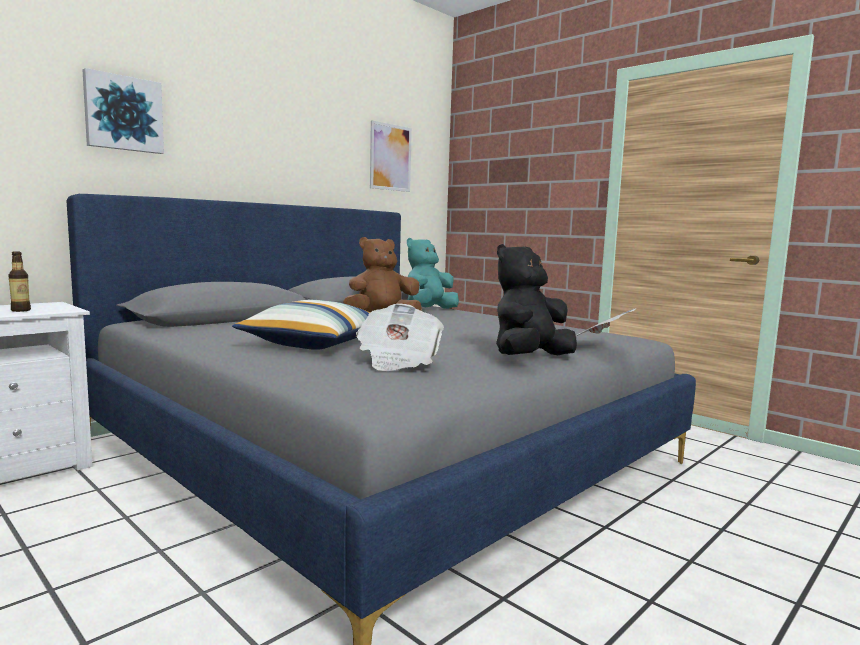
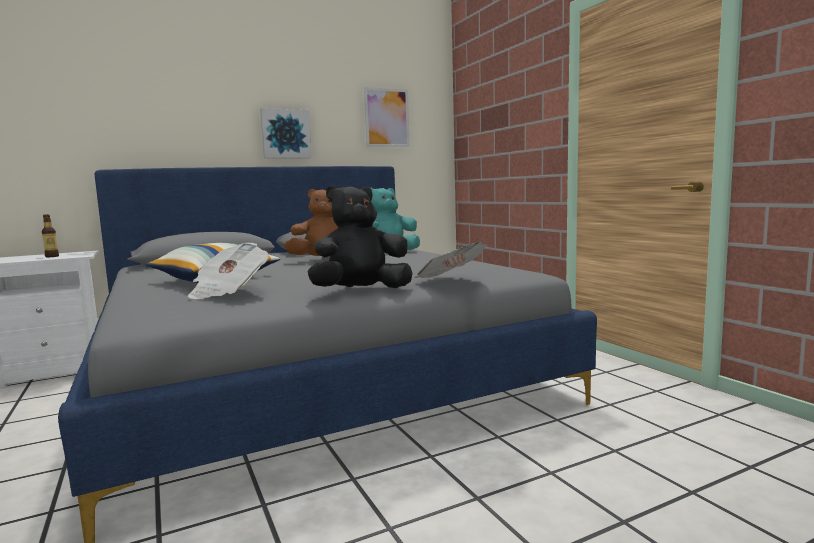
camera: 20 degrees right, 0 degrees up
picture [82,68,164,154] -> picture moved to [260,108,312,158]

